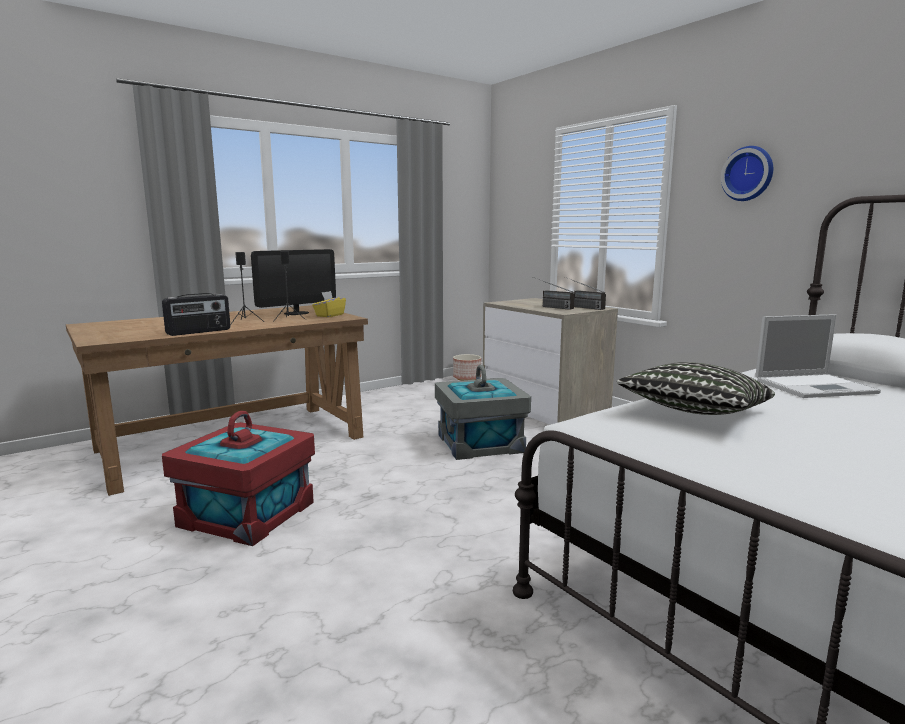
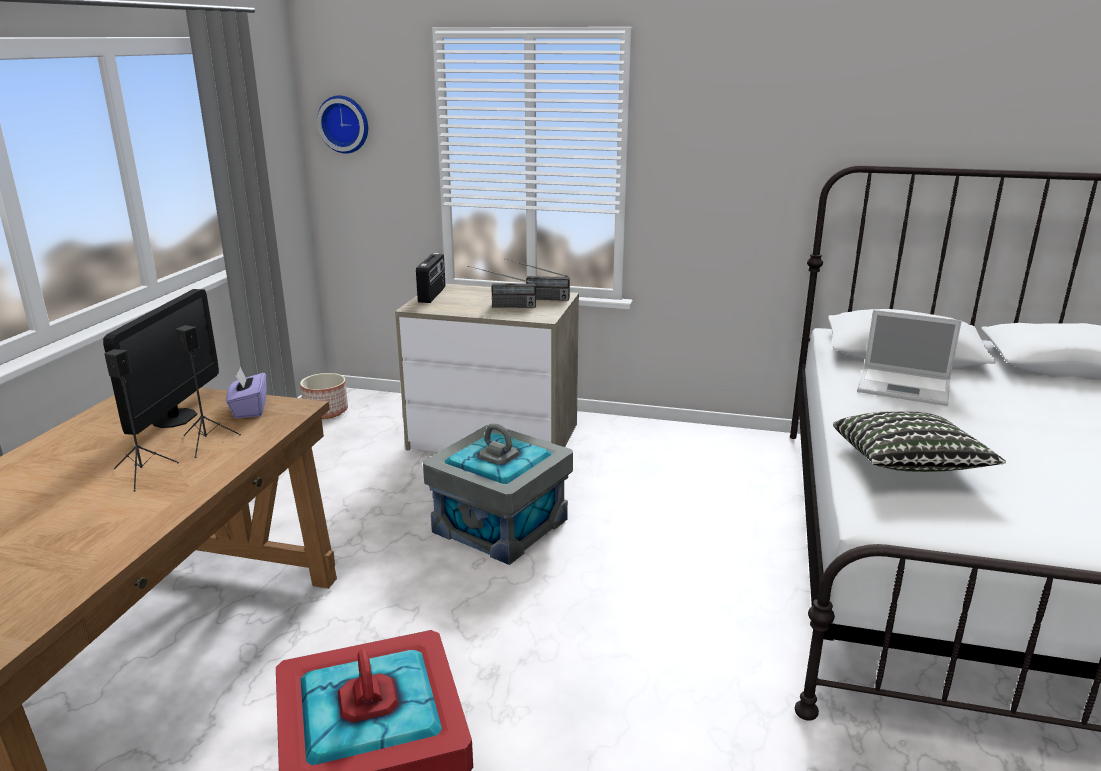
camera: 40 degrees left, 10 degrees up
radio [162,293,231,336] -> radio moved to [416,253,445,303]
yellow tissue box [312,291,346,317] -> purple tissue box [226,367,266,418]
wall clock [721,146,773,201] -> wall clock moved to [317,95,368,153]
laptop [755,314,881,398] -> laptop turned 75 degrees clockwise [857,310,962,406]

